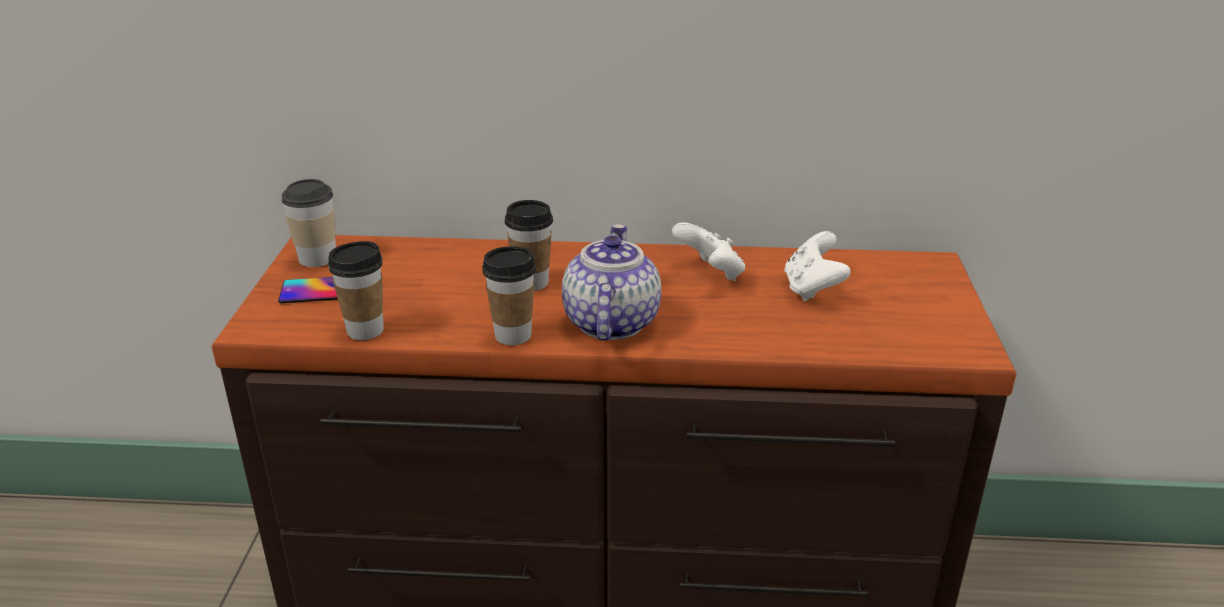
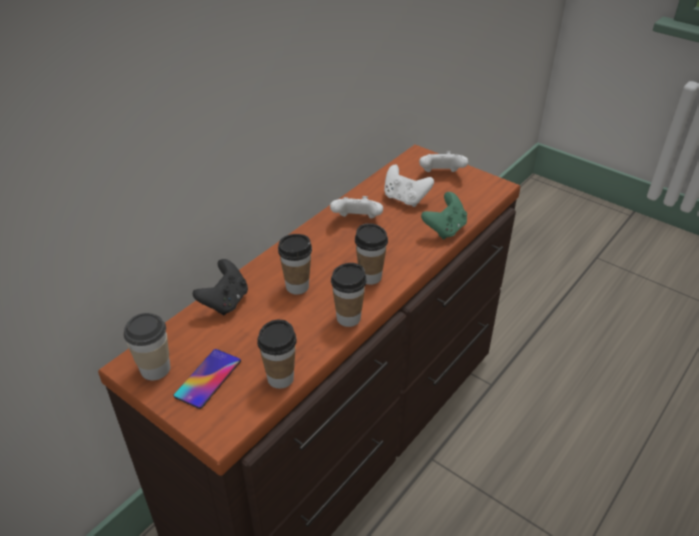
camera: 55 degrees left, 10 degrees up
teapot [562,224,661,341] -> cup [355,223,388,285]
none -> black game controller [193,259,248,315]
none -> white game controller [419,151,468,172]
none -> green game controller [421,192,467,240]

